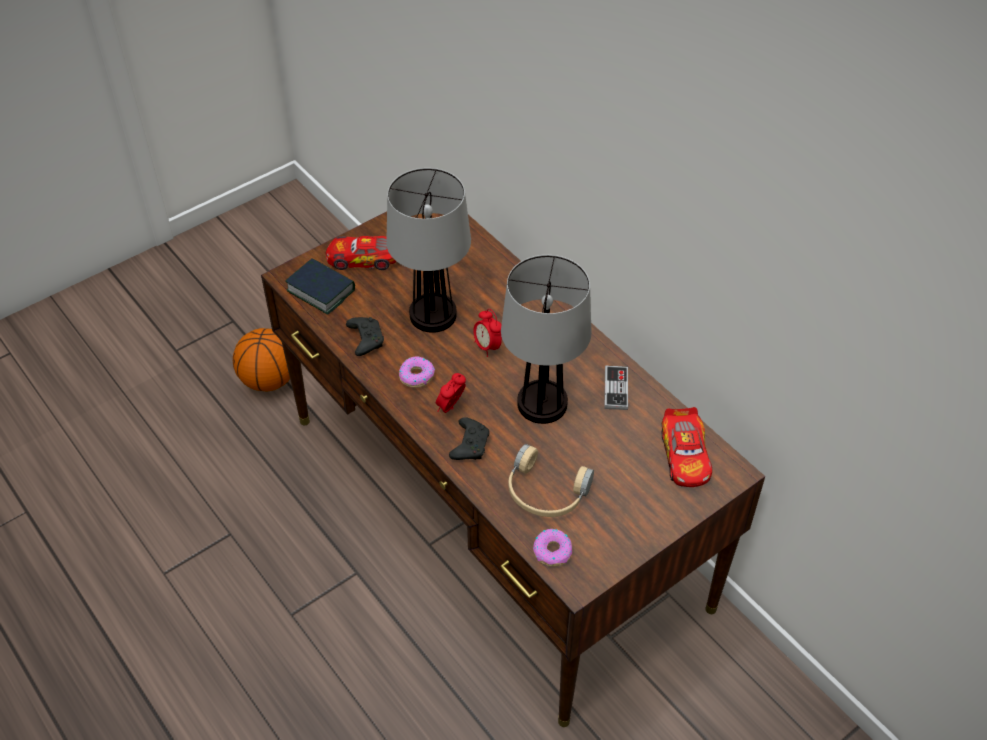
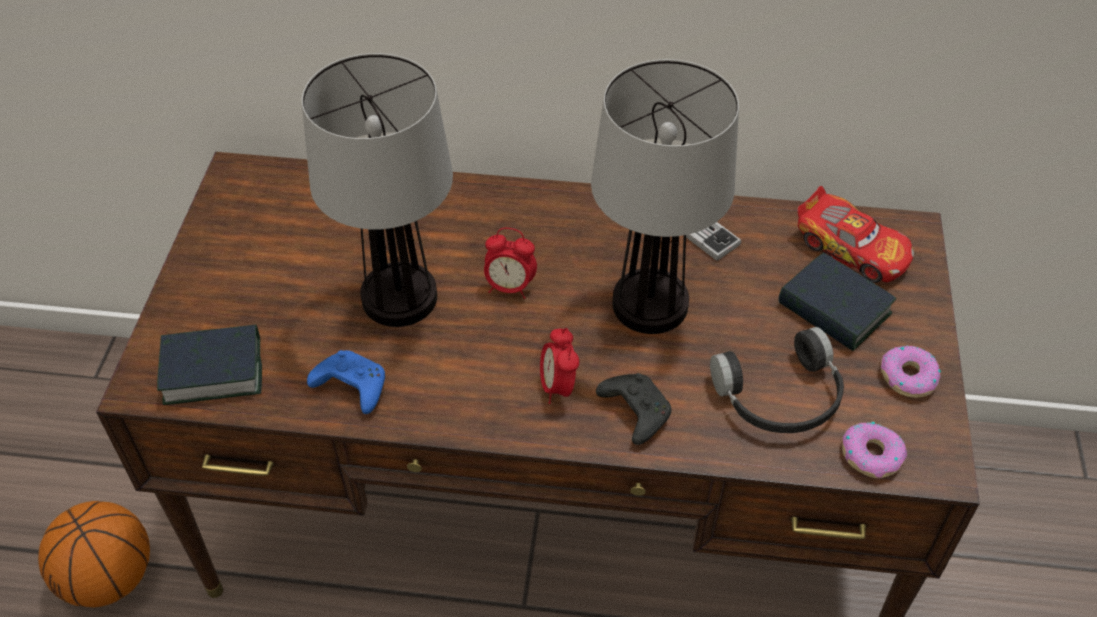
camera: 45 degrees left, 0 degrees up
toy car [326,236,397,270] -> none
black game controller [346,317,384,356] -> blue game controller [307,350,385,414]
donut [399,357,435,388] -> donut moved to [881,346,941,398]
beige headphones [508,444,594,517] -> black headphones [710,327,844,433]
none -> book [778,253,897,351]

